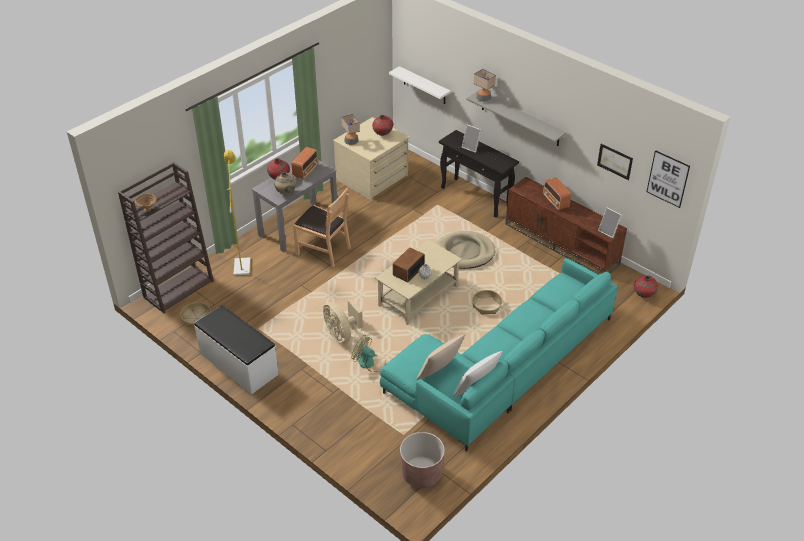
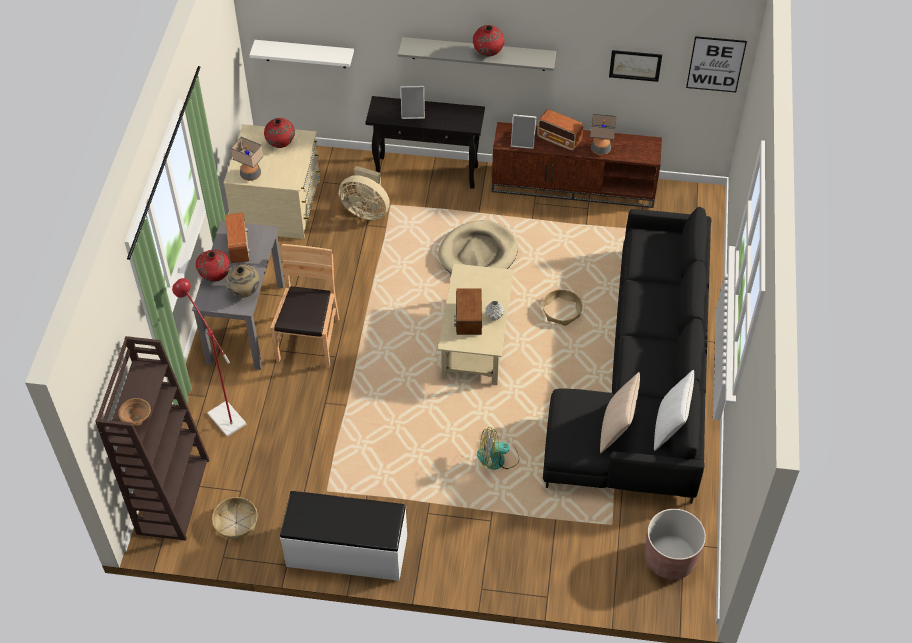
camera: 35 degrees left, 10 degrees up
yellow floor lamp [224,150,250,275] -> red floor lamp [172,278,247,437]
brown chair [293,188,351,267] -> brown chair turned 75 degrees counterclockwise [270,244,339,368]
beige fan [323,299,363,344] -> beige fan moved to [338,166,390,220]
turquoise sofa [380,258,618,452] -> black sofa [543,207,712,504]
table lamp [474,69,496,102] -> table lamp moved to [590,114,617,155]
picture frame [598,207,622,238] -> picture frame moved to [511,114,536,149]
red vase [634,275,658,298] -> red vase moved to [473,25,505,57]

